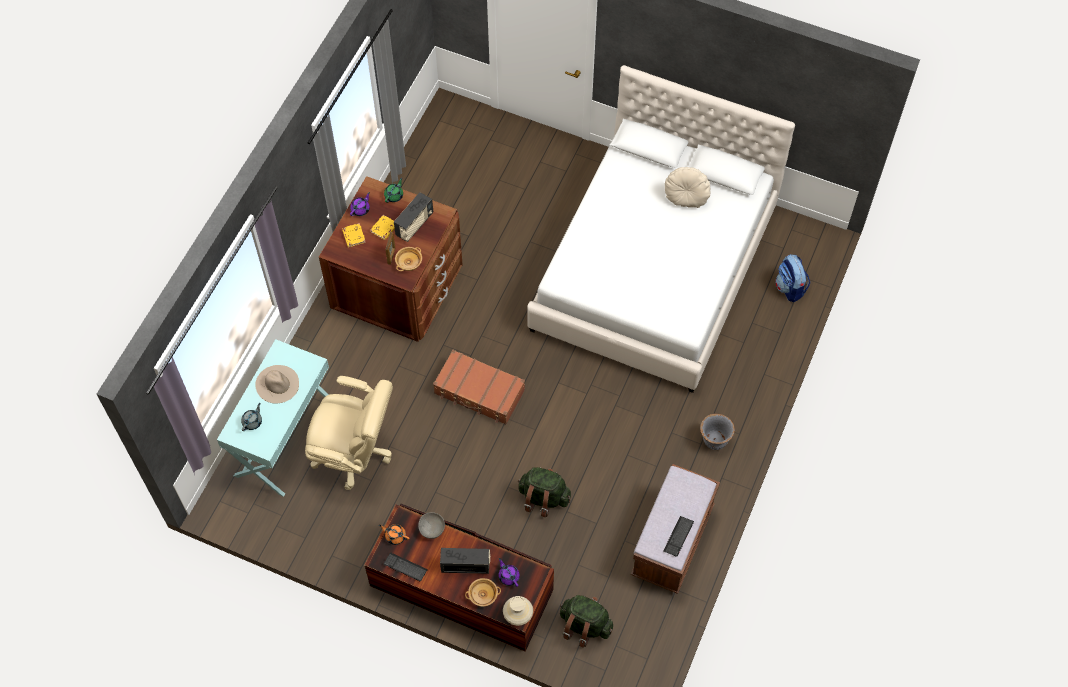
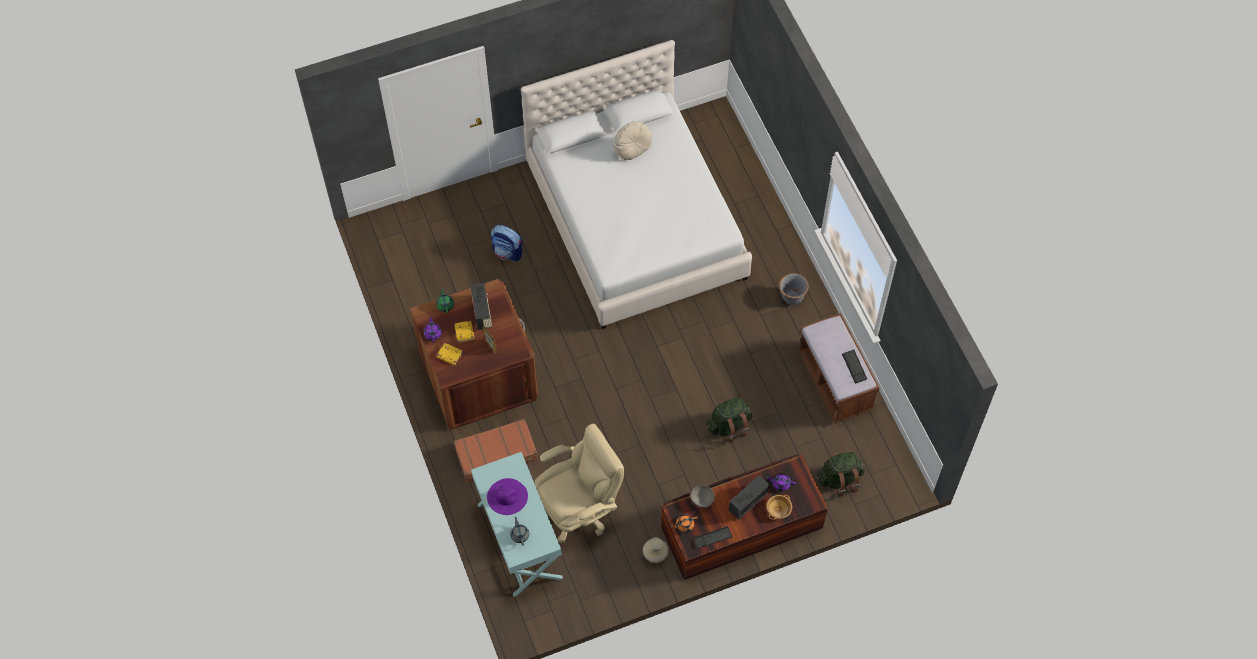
camera: 45 degrees left, 0 degrees up
beige hat [255,365,299,403] -> purple hat [487,478,528,515]
beige bowl [395,247,422,271] -> none
brown suitcase [433,350,525,424] -> brown suitcase moved to [454,419,538,483]
beige vase [503,596,533,626] -> beige vase moved to [643,537,669,563]
backpack [775,254,810,302] -> backpack moved to [491,225,523,262]

